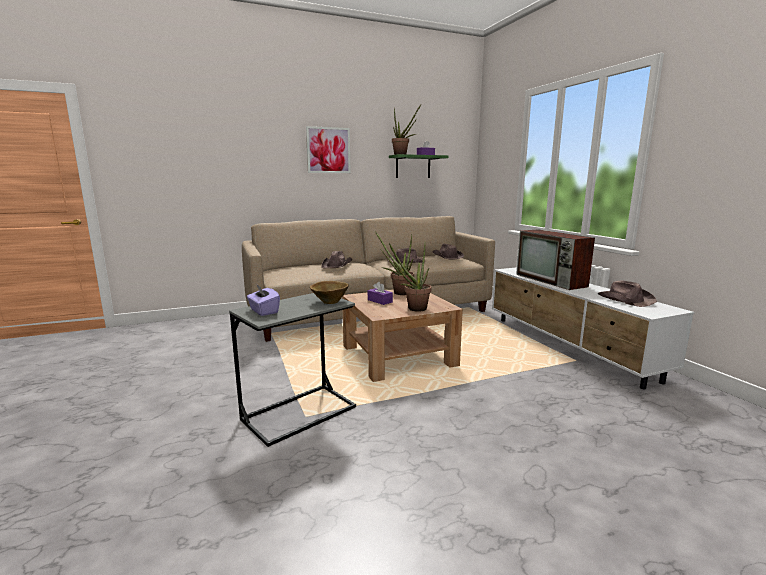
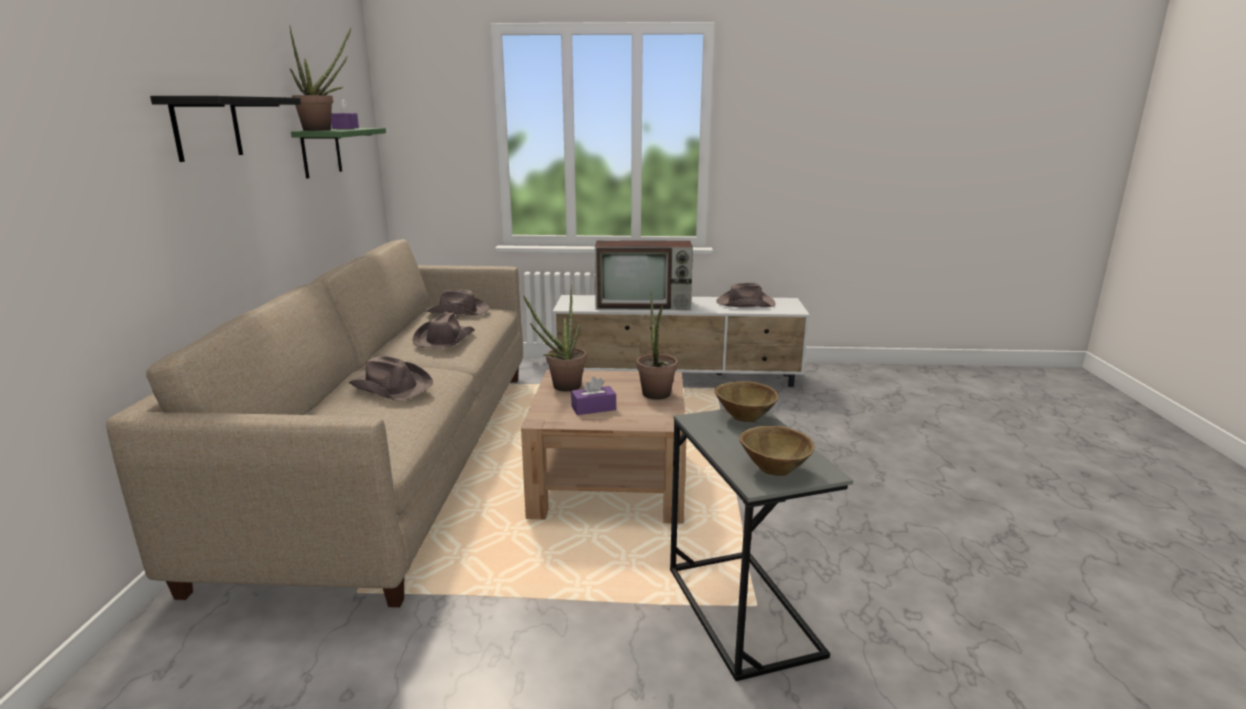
camera: 65 degrees left, 5 degrees up
purple tissue box [247,285,280,316] -> brown bowl [739,426,815,476]
picture [306,126,351,173] -> black shelf [150,96,301,162]

